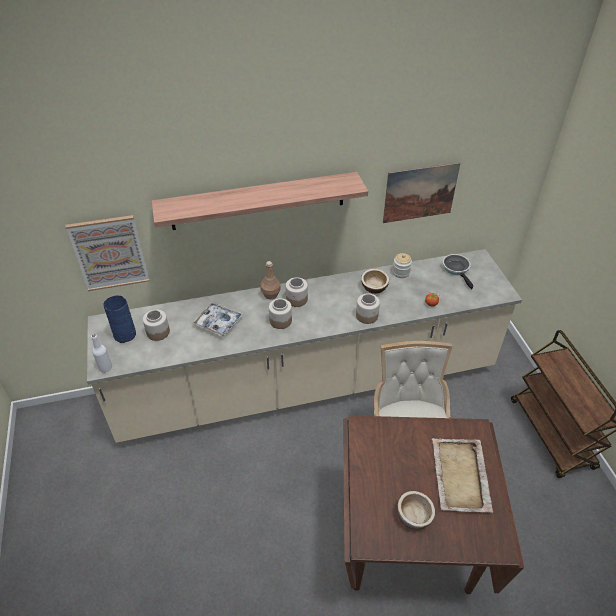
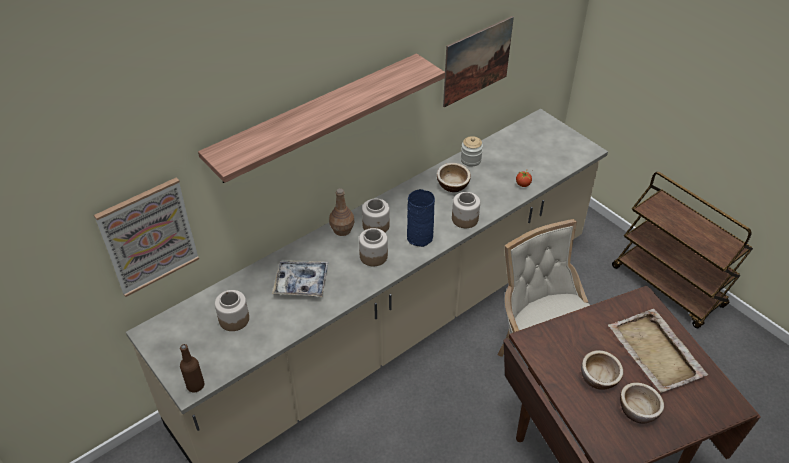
camera: 25 degrees left, 0 degrees up
white bottle [91,334,112,373] -> brown bottle [180,344,204,392]
blue vase [103,296,136,343] -> blue vase moved to [407,189,435,247]
frying pan [442,254,473,290] -> none
none -> bowl [581,350,623,390]

